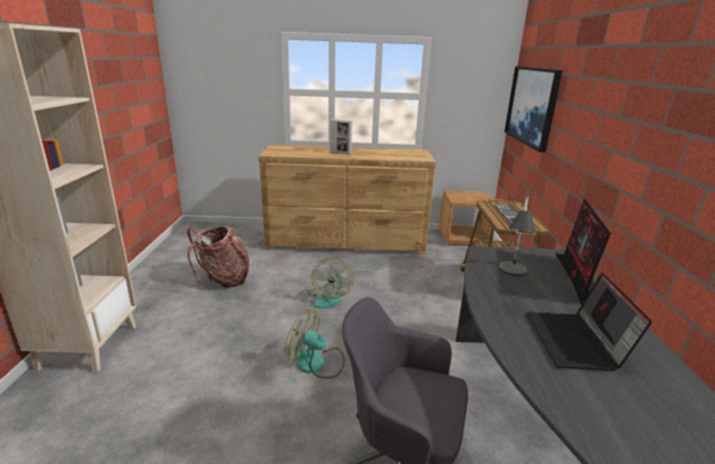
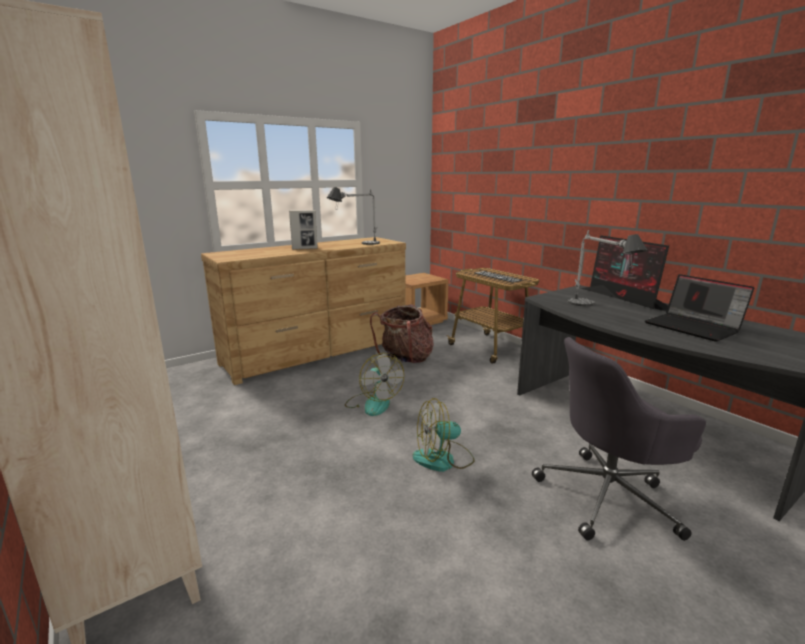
camera: 35 degrees left, 5 degrees down
backpack [187,225,249,287] -> backpack moved to [370,304,434,363]
picture [504,66,563,152] -> none
none -> table lamp [327,187,380,245]

